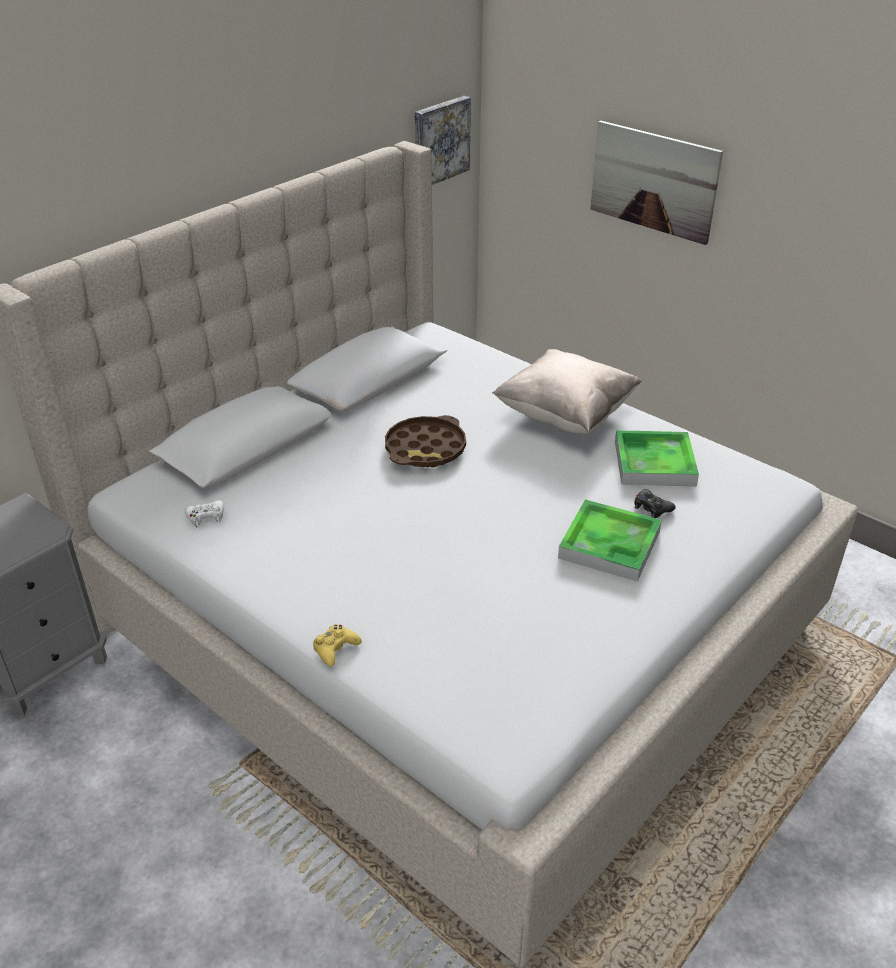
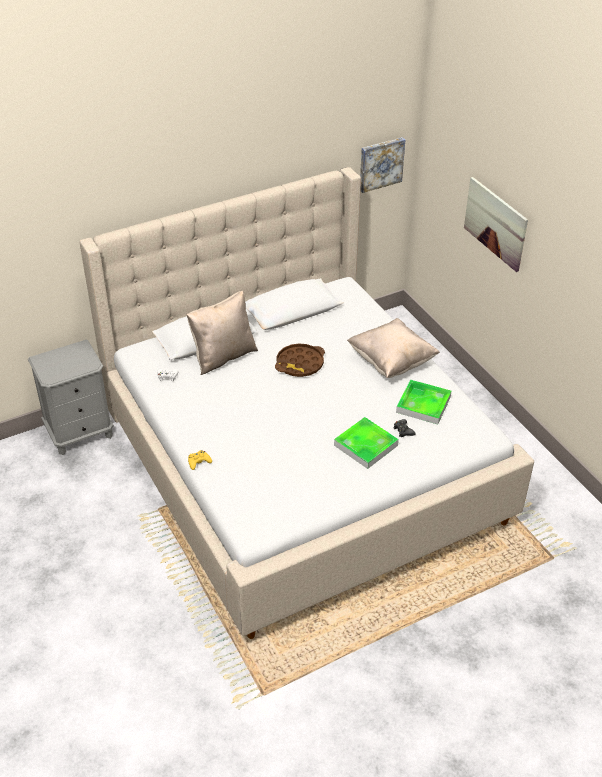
camera: 20 degrees right, 5 degrees up
none -> beige pillow [187,291,258,375]

